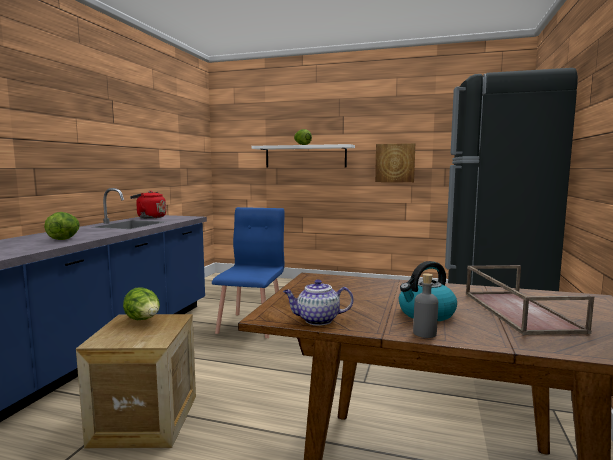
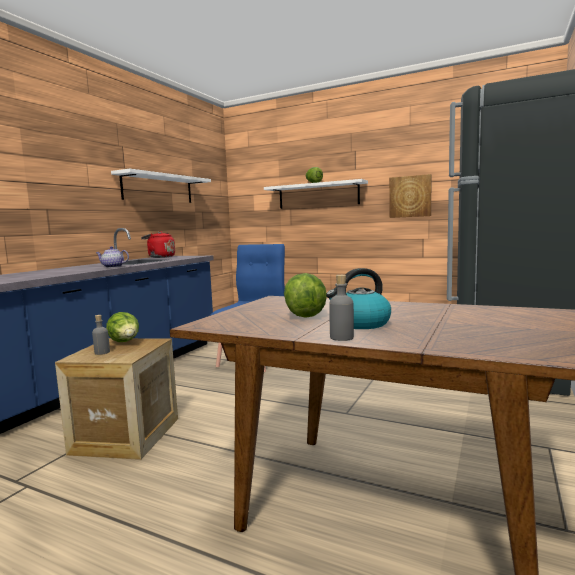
camera: 10 degrees right, 0 degrees up
lettuce [44,212,80,240] -> lettuce moved to [284,273,327,318]
teapot [283,279,354,325] -> teapot moved to [96,246,129,268]
brown tray [466,265,594,335] -> none
none -> grey bottle [92,315,110,355]
none -> white shelf [111,169,211,203]

